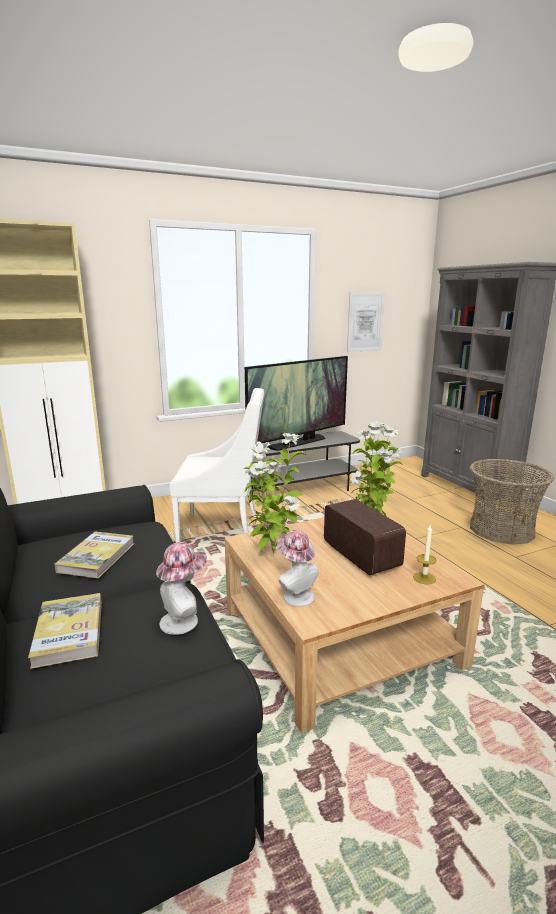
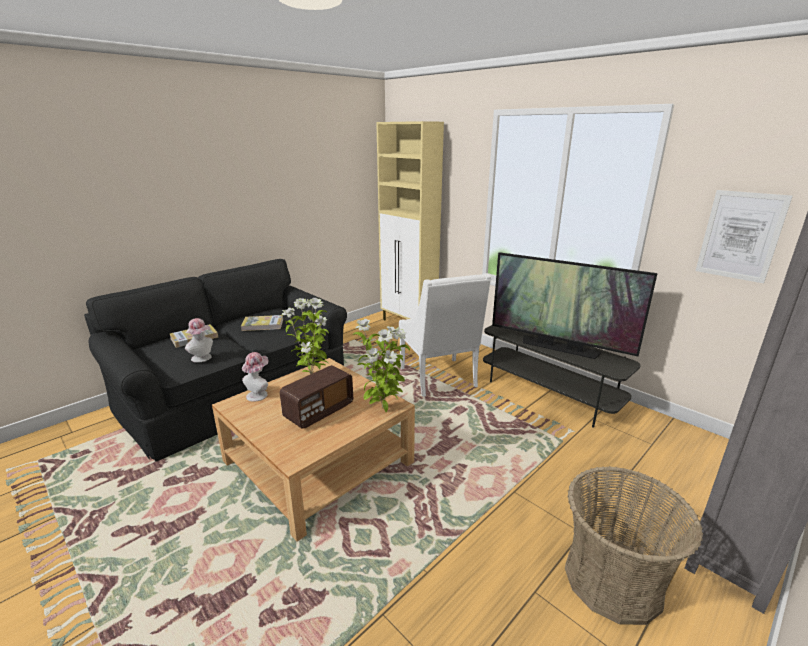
camera: 70 degrees right, 5 degrees up
candle [413,525,436,584] -> none

